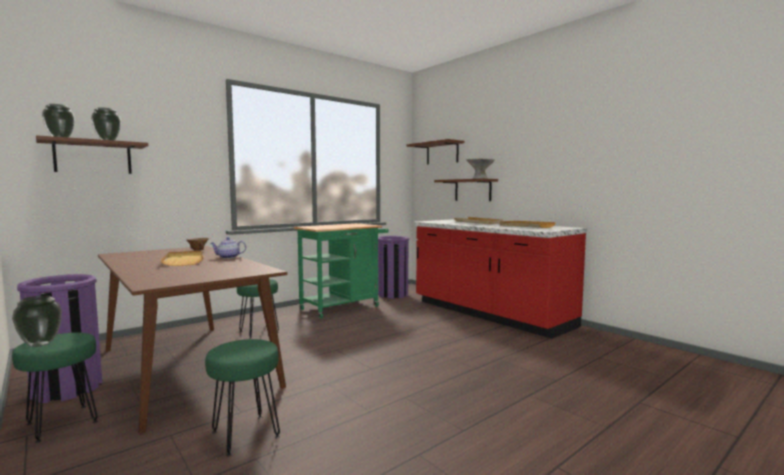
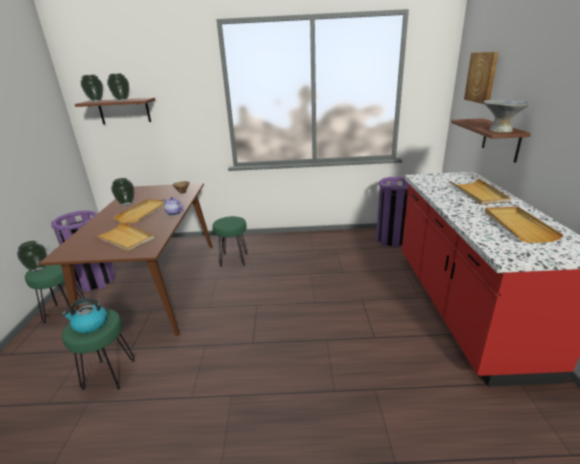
camera: 40 degrees right, 20 degrees up
green cart [294,223,389,319] -> none
brown shelf [407,139,464,165] -> picture [464,52,499,104]
none -> kettle [62,298,107,333]
none -> beige tray [91,222,154,252]
none -> vase [111,178,134,206]

